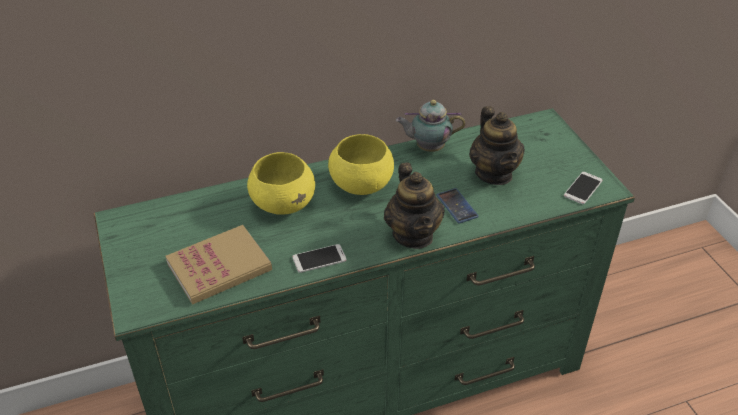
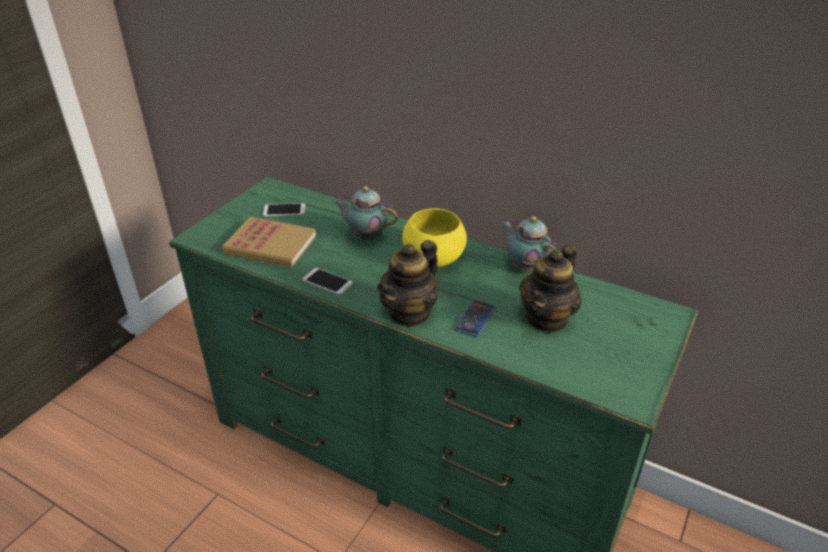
camera: 50 degrees right, 5 degrees down
yellow bowl [247,152,315,215] -> teapot [333,186,398,240]
phone [564,172,602,204] -> phone moved to [263,203,305,216]

